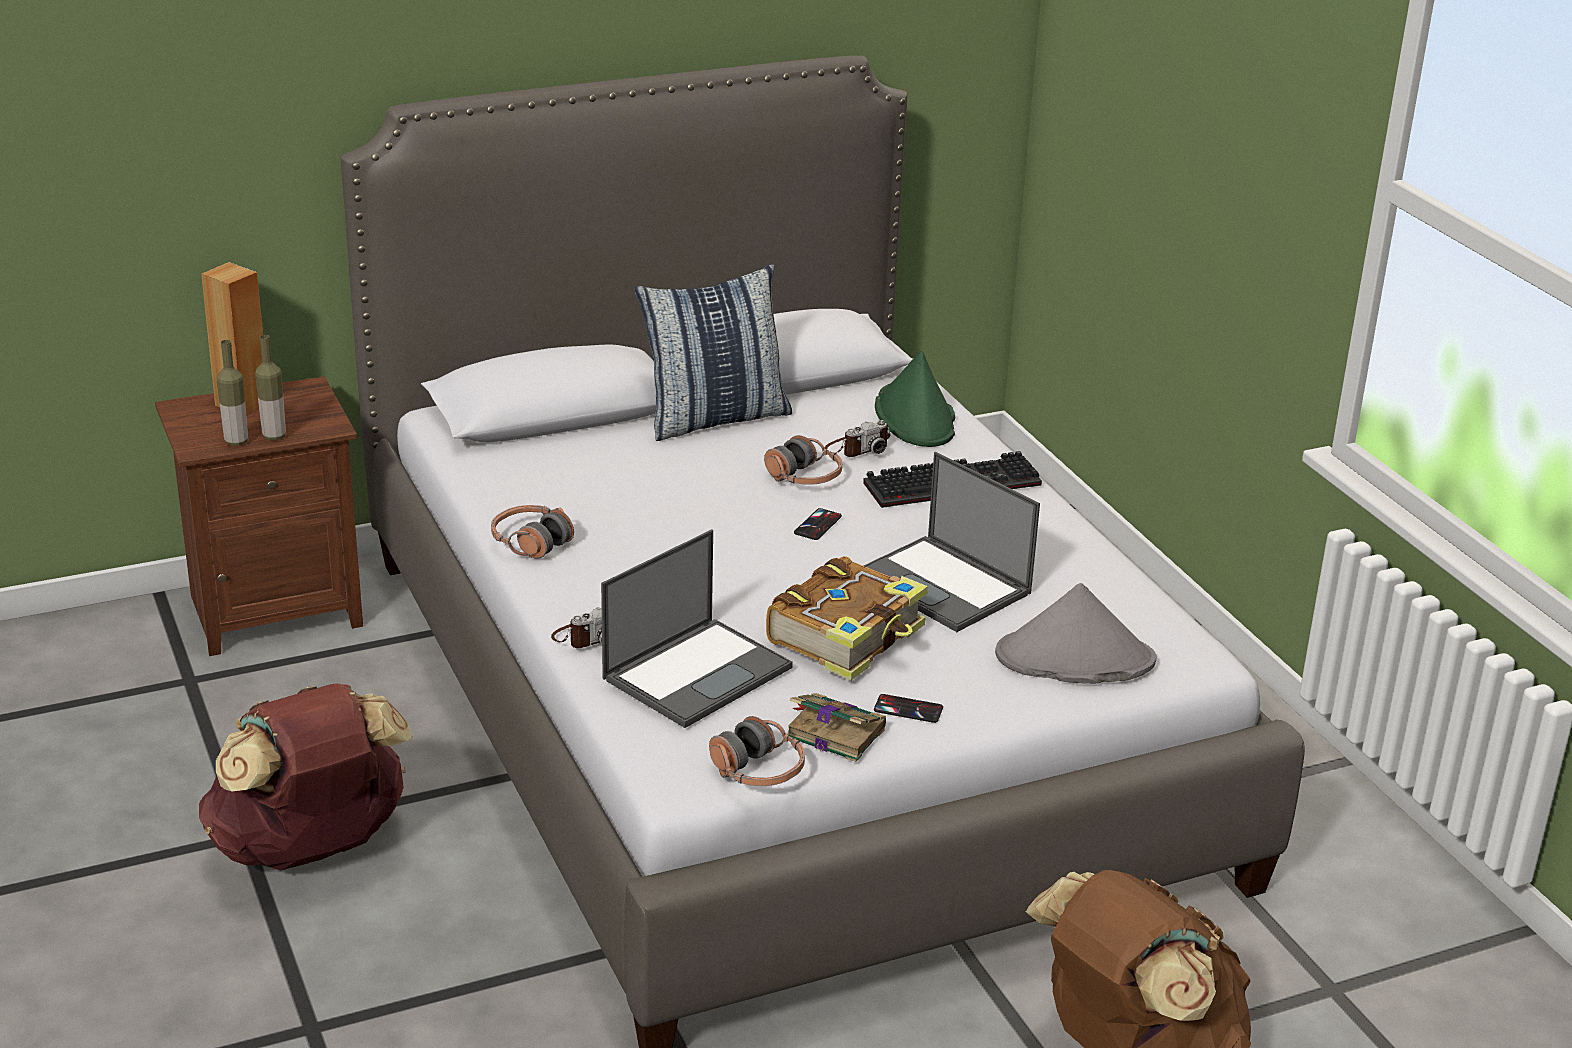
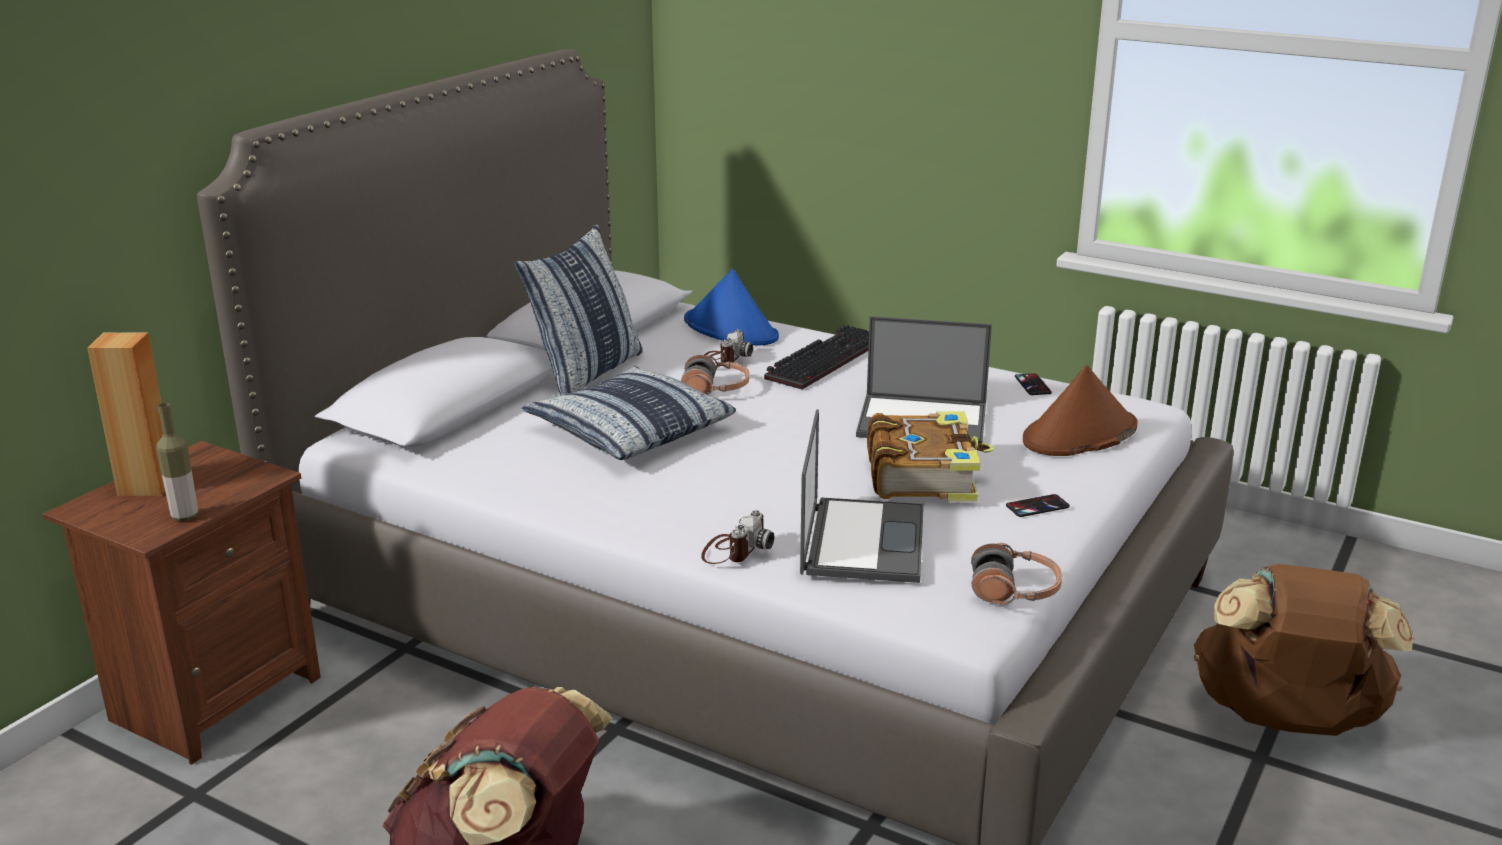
camera: 35 degrees left, 5 degrees down
bottle [255,335,286,440] -> none
headphones [491,505,574,559] -> none
book [788,693,886,762] -> none
phone [794,508,842,540] -> phone moved to [1015,373,1052,395]
green hat [875,351,955,447] -> blue hat [684,269,779,346]
grey hat [995,583,1157,684] -> brown hat [1023,365,1138,456]
none -> pillow [522,366,736,460]

